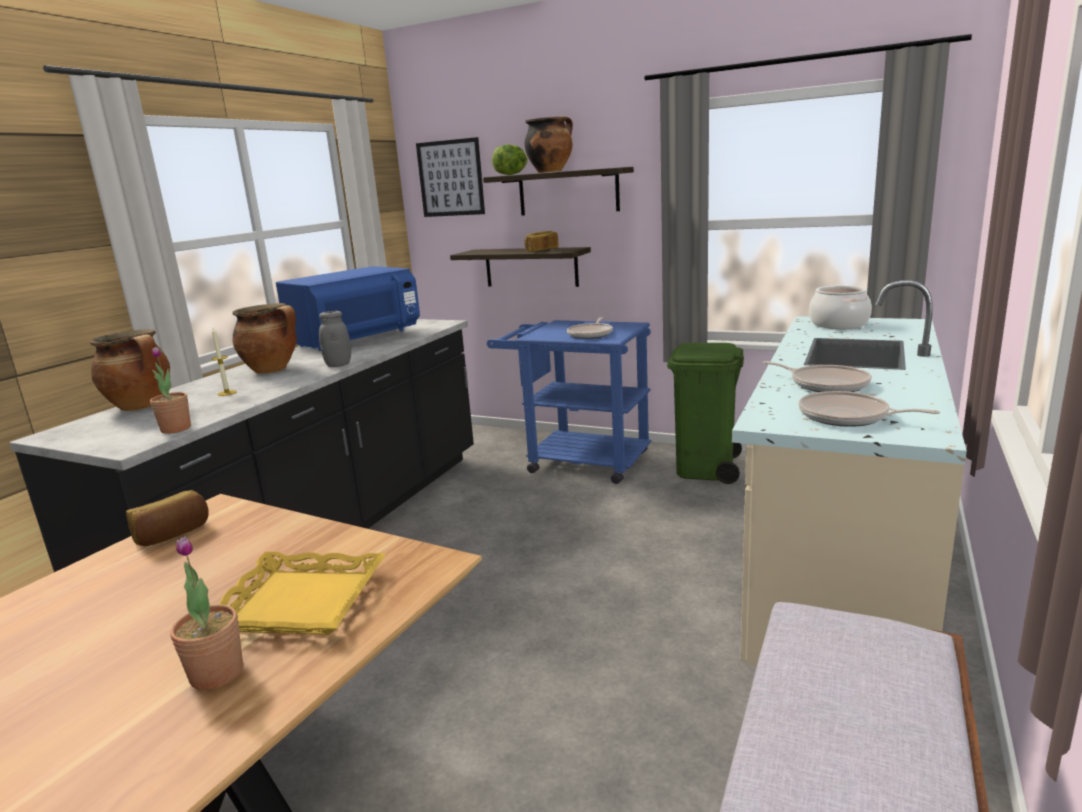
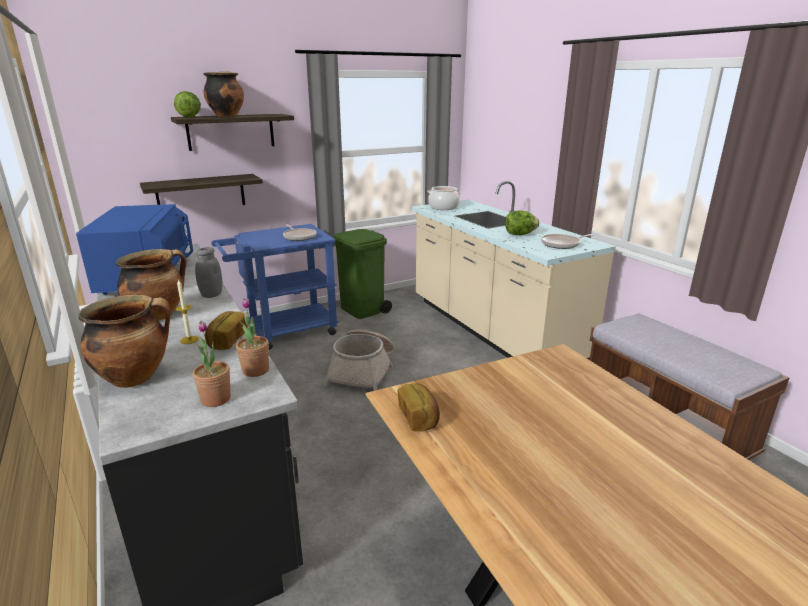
camera: 55 degrees left, 5 degrees up
potted plant [170,536,243,690] -> potted plant moved to [193,321,231,407]
yellow tray [219,552,386,635] -> none
picture [416,137,485,217] -> none
bread [525,231,559,252] -> bread moved to [205,311,248,350]
frying pan [763,361,872,392] -> lettuce [505,210,539,235]
none -> basket [324,330,394,391]

